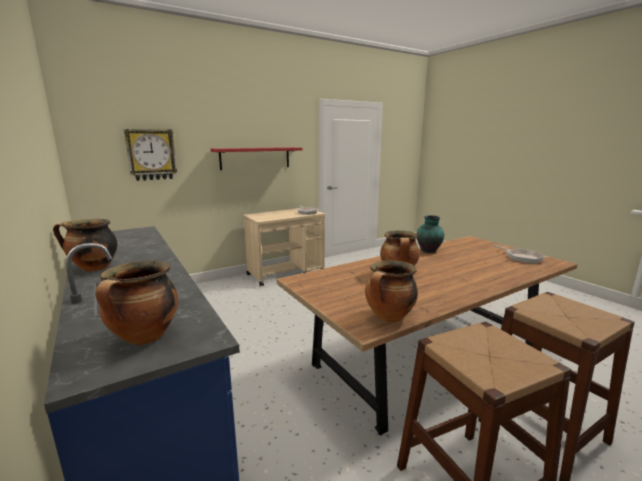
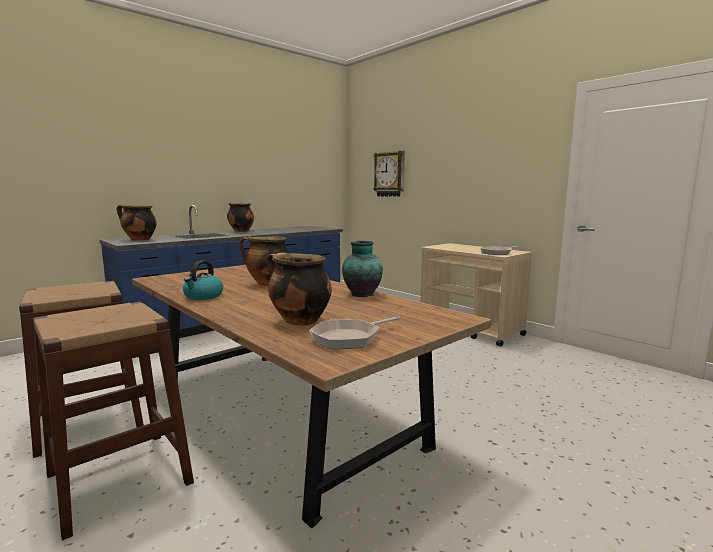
camera: 80 degrees right, 5 degrees down
red shelf [210,147,303,170] -> none
cooking pot [365,260,418,323] -> cooking pot moved to [267,253,332,326]
none -> kettle [183,260,223,300]

